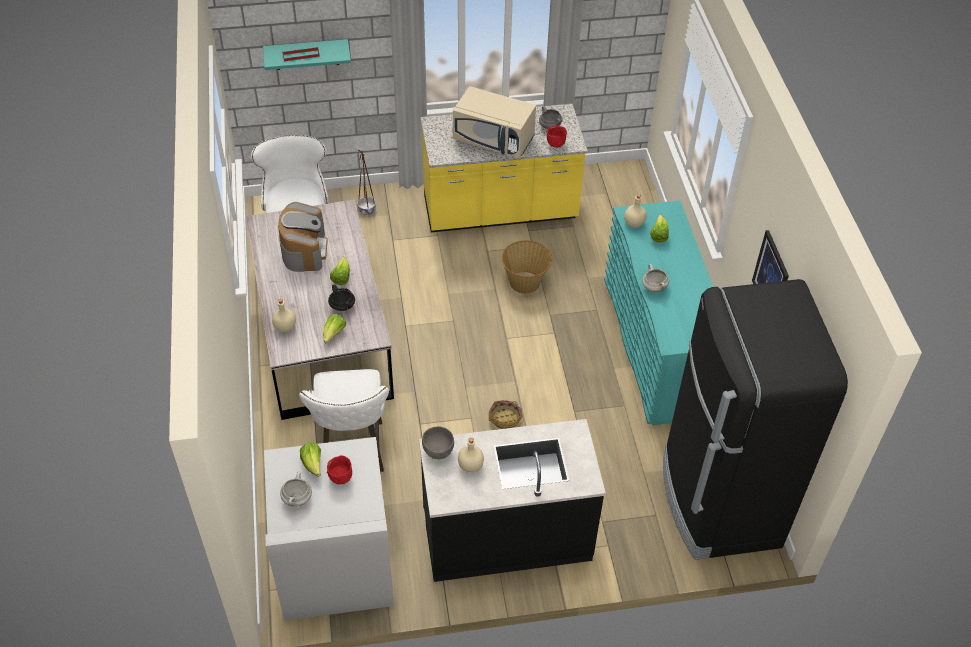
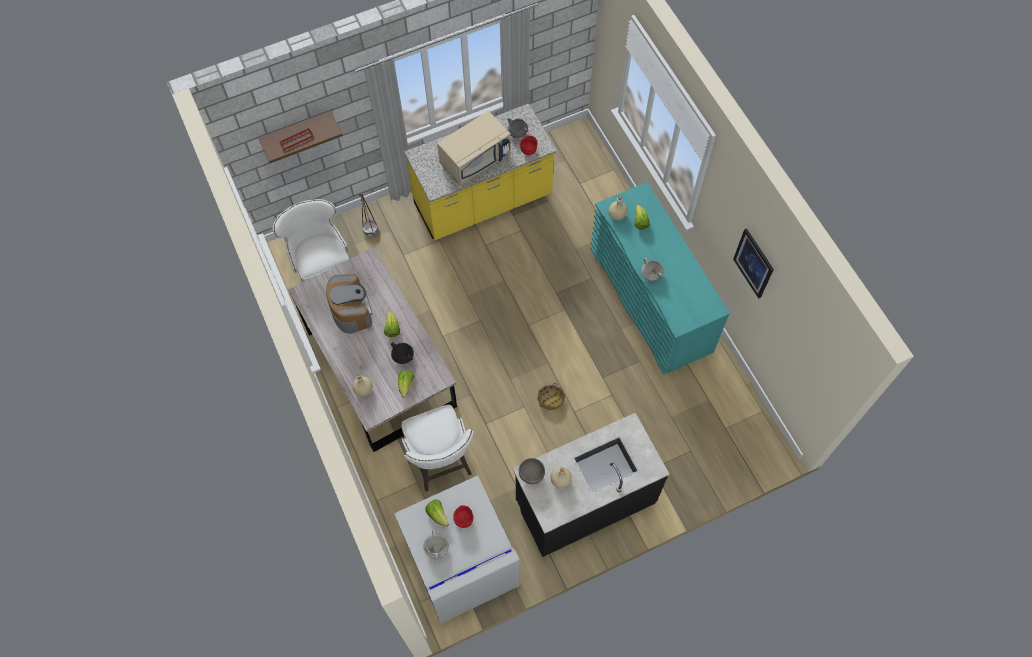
camera: 15 degrees left, 15 degrees up
turquoise shelf [263,39,351,70] -> brown shelf [259,111,343,163]
beige microwave [453,86,536,158] -> beige microwave turned 45 degrees counterclockwise [437,111,511,186]
basket [502,240,552,294] -> none
black fridge [663,279,848,560] -> none

